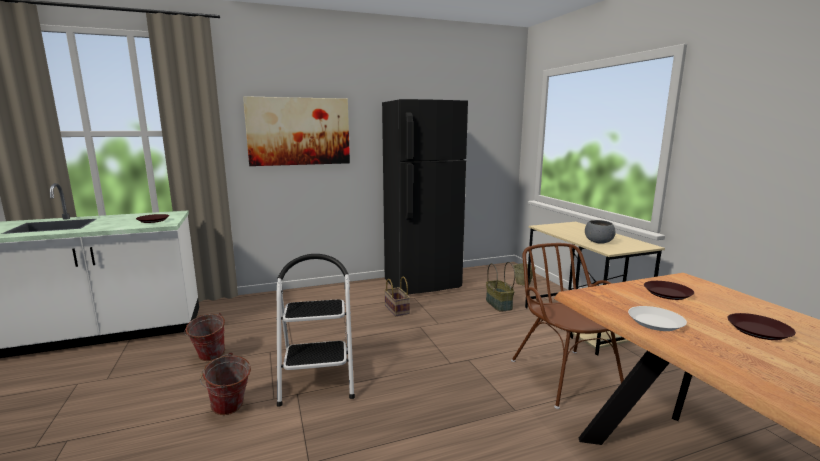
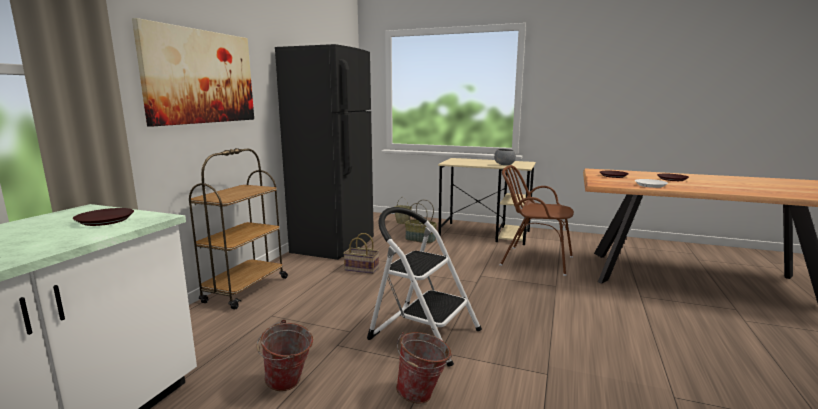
camera: 50 degrees left, 0 degrees up
none -> brown cart [189,148,288,309]

